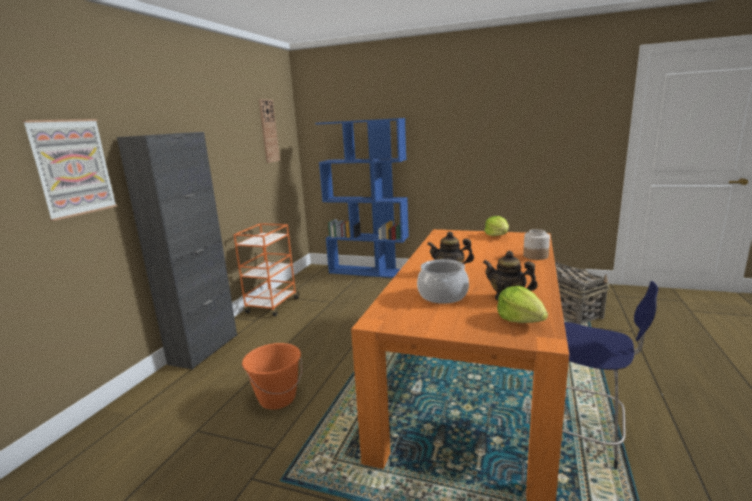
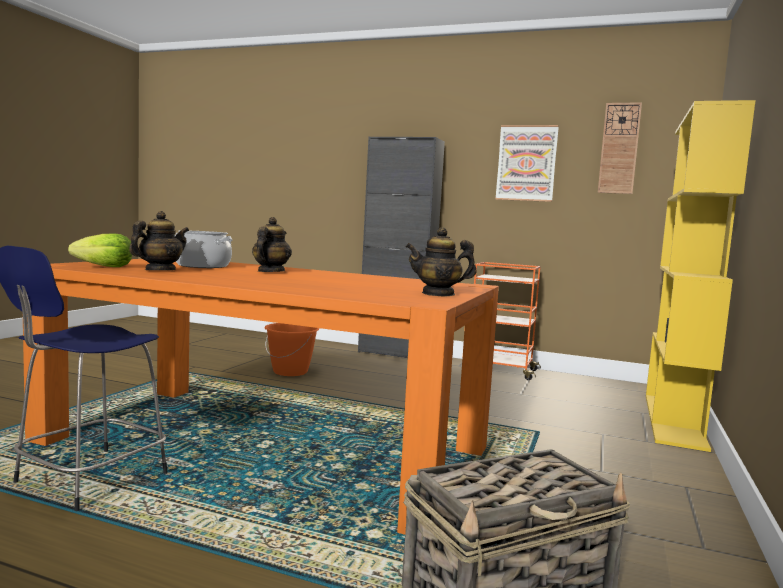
camera: 90 degrees right, 10 degrees down
picture [22,119,117,221] -> picture moved to [495,125,559,202]
blue bookcase [315,118,409,278] -> yellow bookcase [646,100,756,452]
lettuce [484,216,509,236] -> teapot [406,227,476,296]
jar [523,229,550,260] -> none

